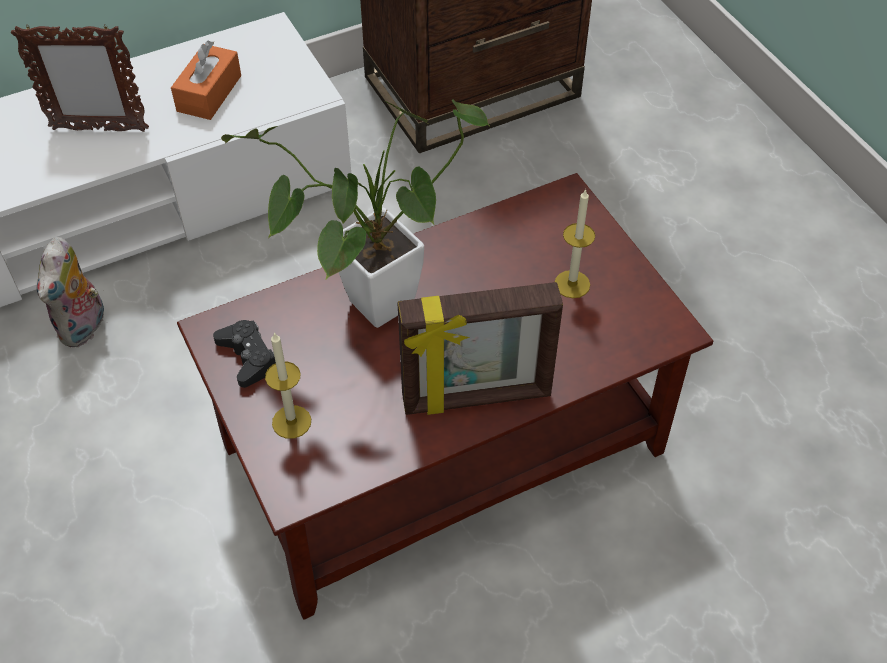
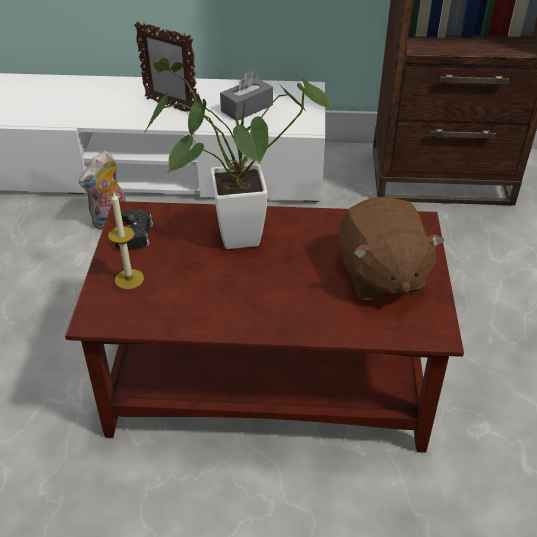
camera: 30 degrees right, 10 degrees down
orange tissue box [171,40,241,120] -> grey tissue box [220,71,273,120]
picture frame [397,282,563,415] -> none
candle [555,189,595,298] -> brown plush toy [339,197,444,300]

